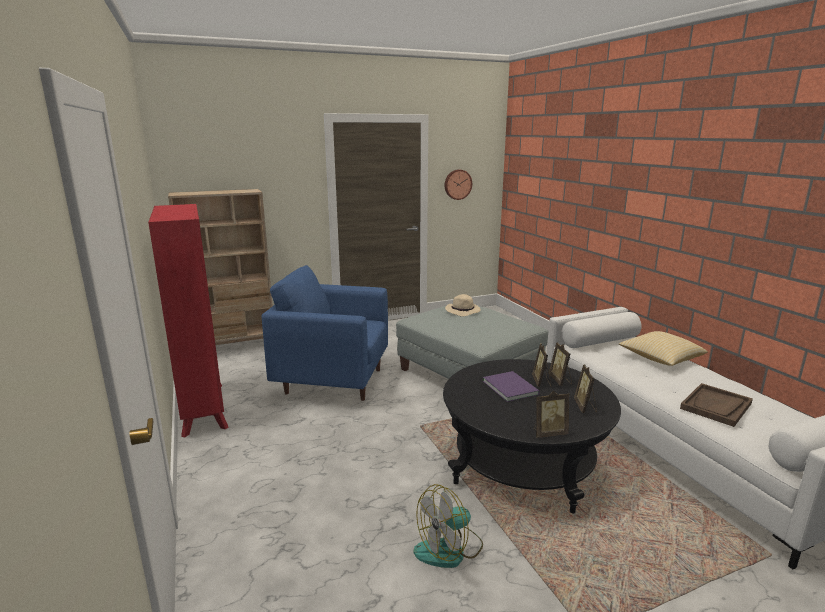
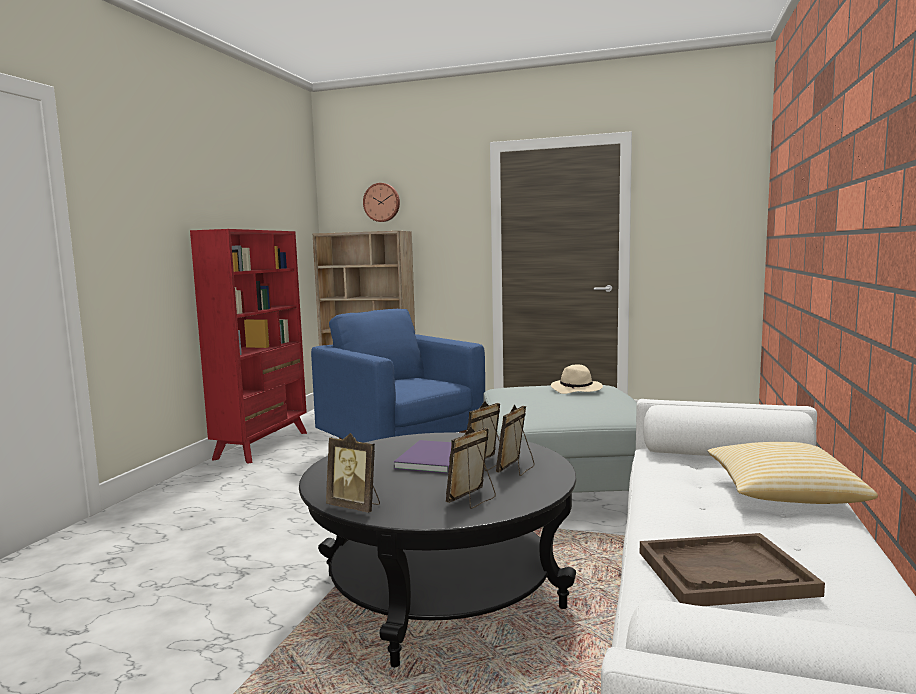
camera: 40 degrees right, 10 degrees down
fan [414,484,483,568] -> none
wall clock [445,170,472,200] -> wall clock moved to [363,183,400,222]

